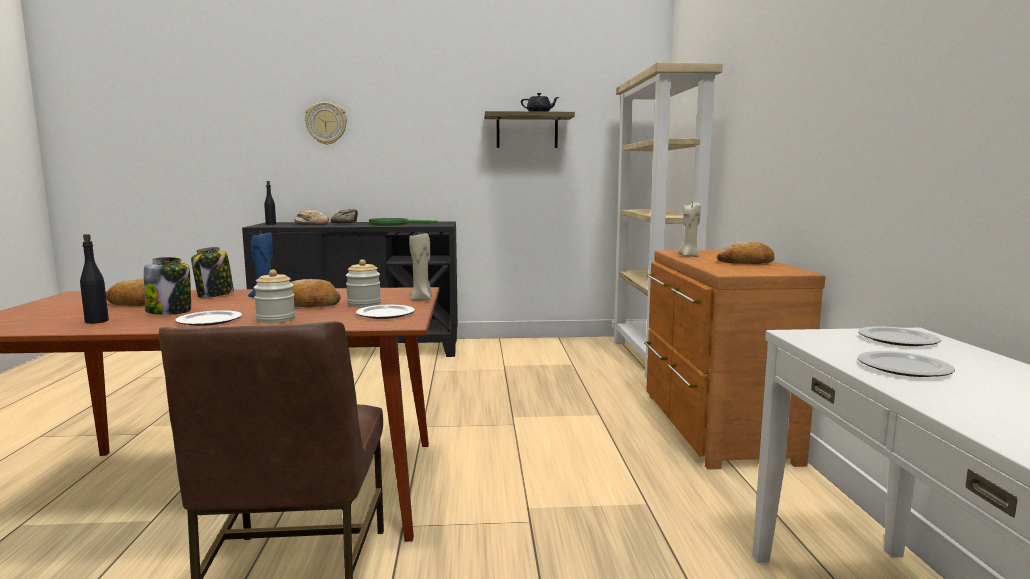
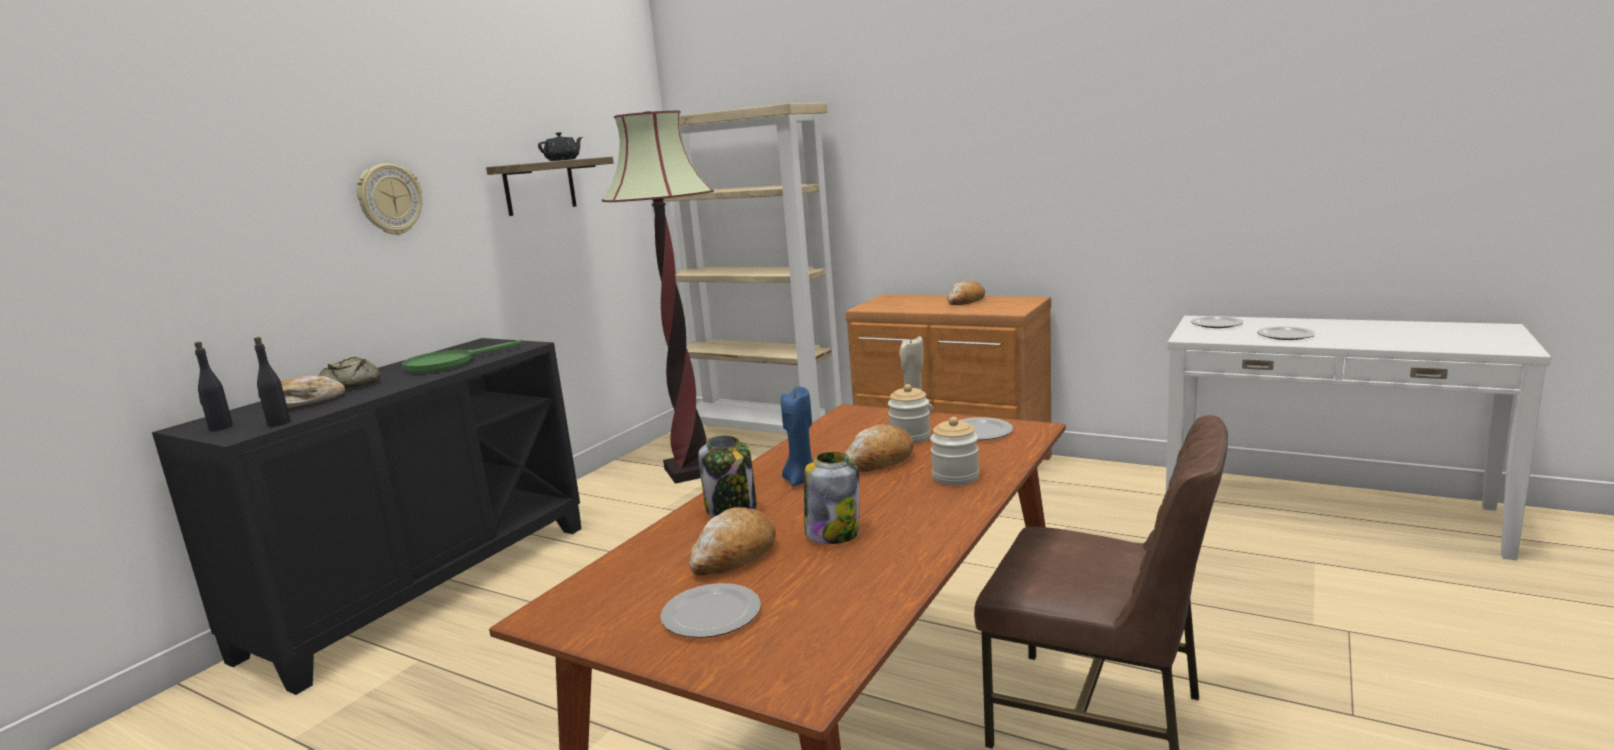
camera: 55 degrees left, 5 degrees up
black bottle [80,234,109,324] -> black bottle moved to [254,337,290,427]
plate [175,310,242,326] -> plate moved to [660,583,761,638]
wall clock [305,102,347,145] -> wall clock moved to [356,164,422,235]
beige candle [678,203,701,257] -> none
none -> floor lamp [602,111,714,484]

